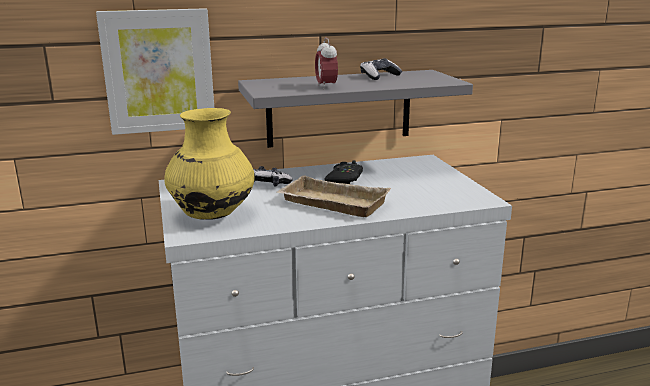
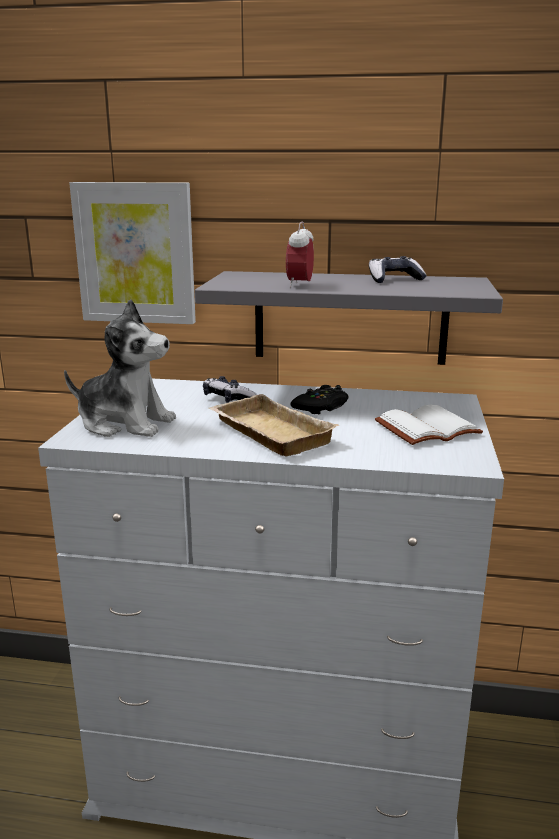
camera: 25 degrees right, 0 degrees up
yellow vase [165,108,255,220] -> plush toy [64,299,176,437]
none -> white book [375,404,483,445]

